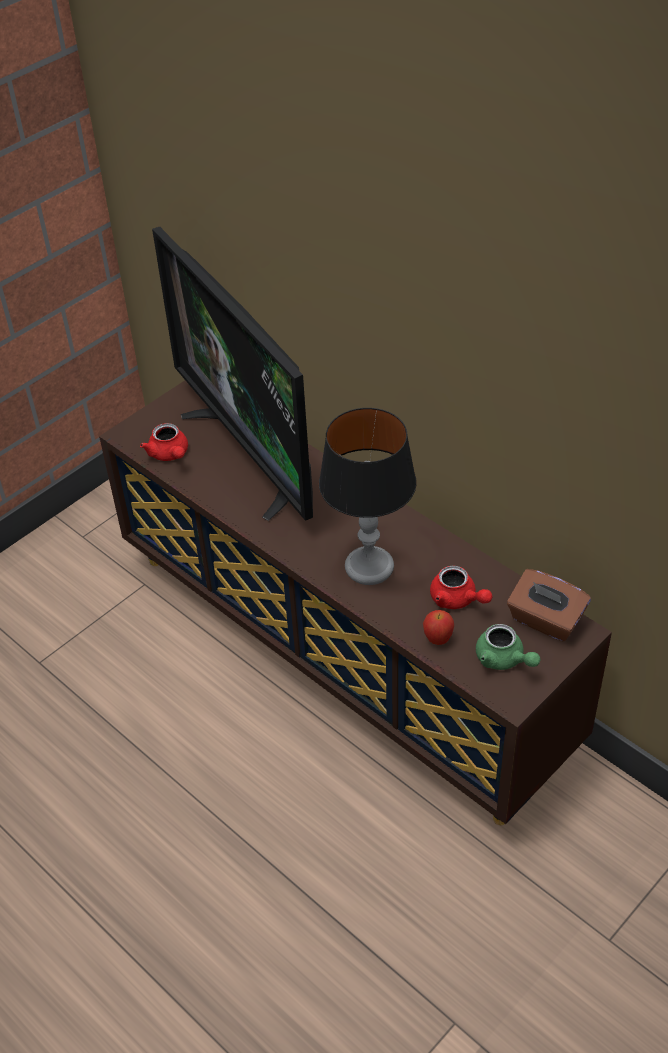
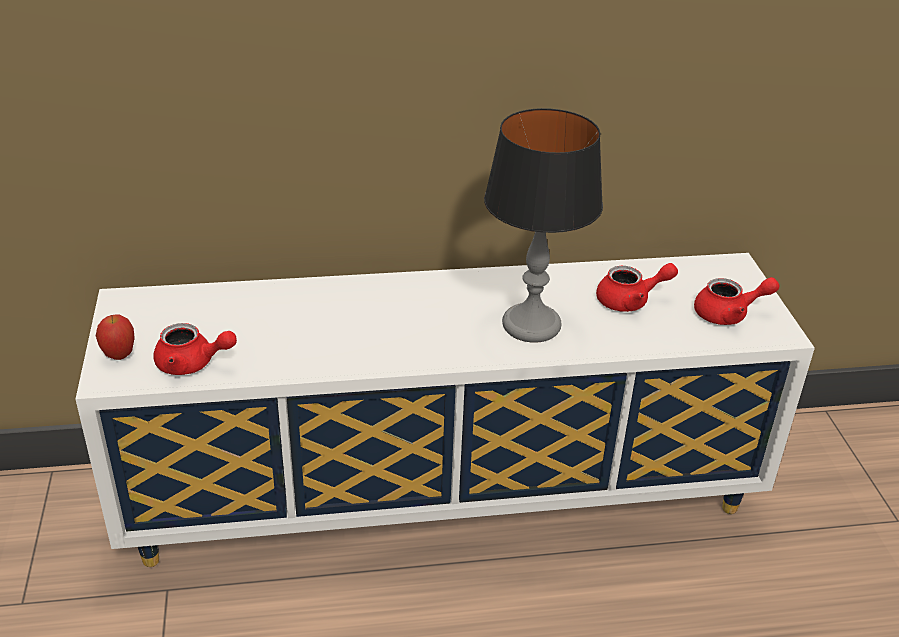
camera: 55 degrees left, 10 degrees down
brown tv stand [99,380,612,825] -> white tv stand [75,253,815,567]
television [152,227,313,521] -> none
apple [423,610,454,645] -> apple moved to [96,314,135,360]
green teapot [476,624,541,670] -> red teapot [694,277,779,325]
brown tissue box [507,569,591,641] -> none

